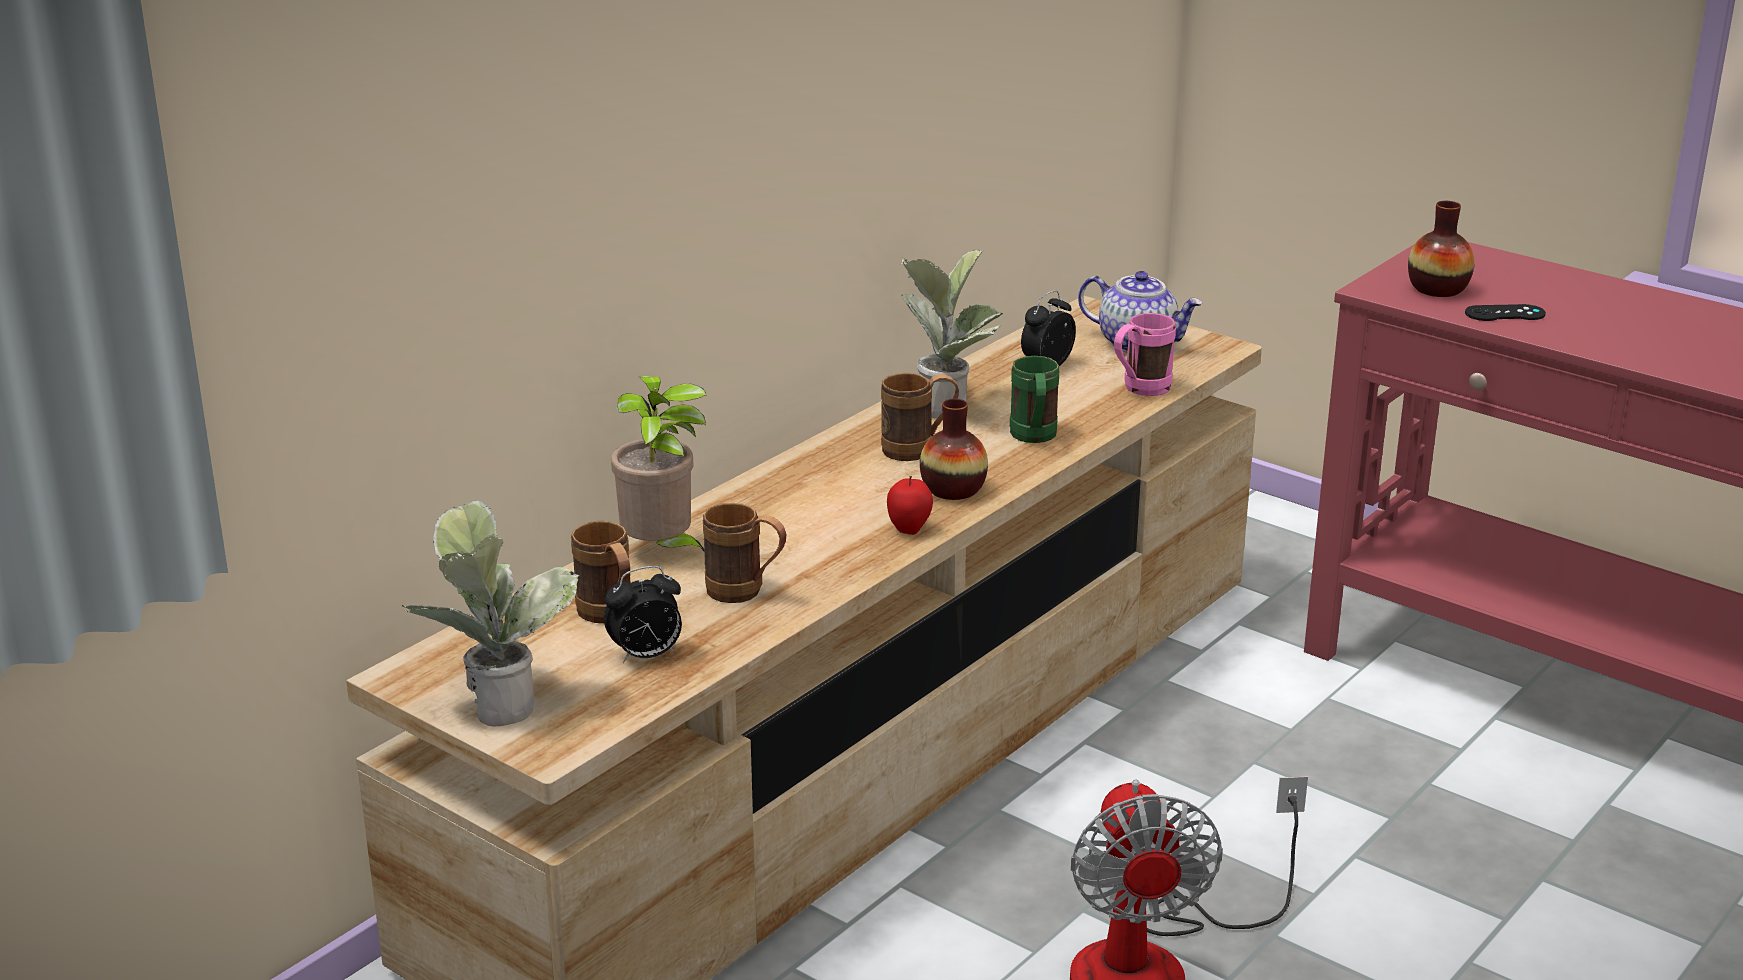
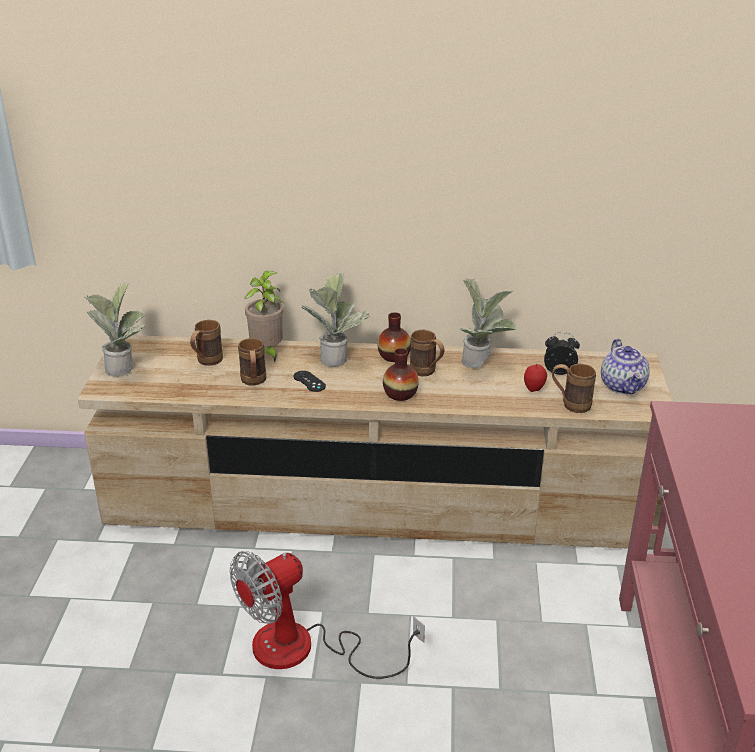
camera: 55 degrees right, 5 degrees up
alarm clock [604,566,682,663] -> none
apple [887,476,933,535] -> apple moved to [524,364,547,392]
green mug [1010,356,1059,443] -> none
pink mug [1114,313,1176,396] -> brown mug [552,364,596,413]
vase [1408,201,1475,297] -> vase moved to [377,312,411,362]
black game controller [1465,304,1546,321] -> black game controller moved to [293,371,326,392]
none -> potted plant [301,273,370,367]

